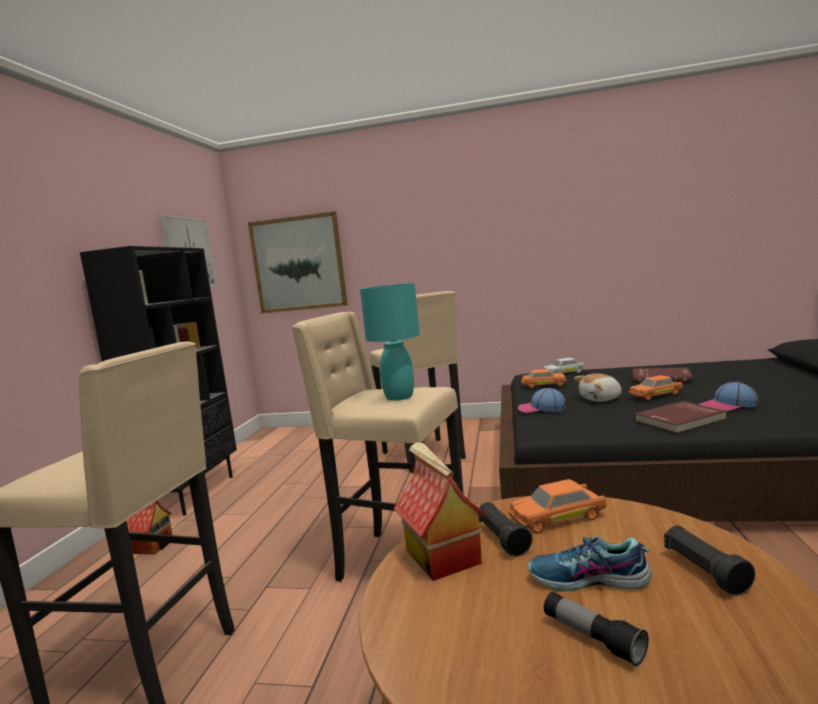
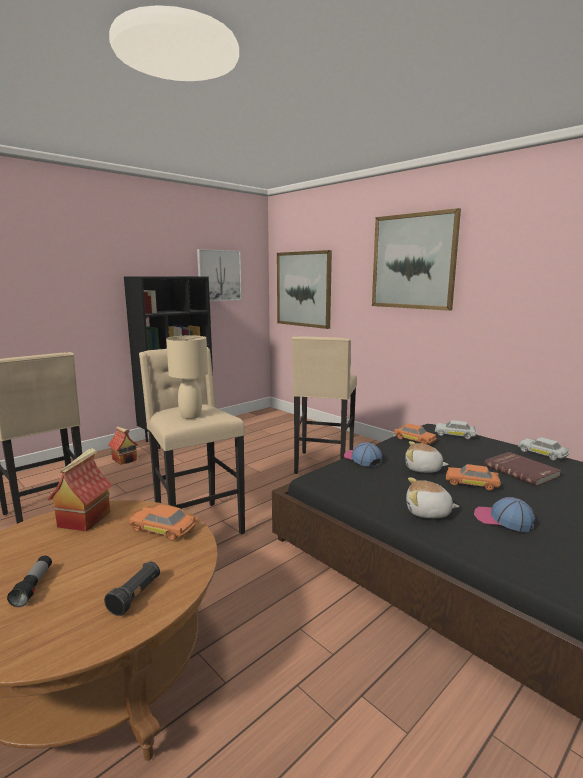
camera: 35 degrees right, 5 degrees up
turquoise table lamp [360,283,420,401] -> beige table lamp [166,335,208,419]
black flashlight [479,502,532,557] -> none
shoe [528,536,652,591] -> none
red book [634,401,727,433] -> plush toy [406,478,459,518]
none -> picture [372,208,461,311]
none -> white toy car [518,437,569,460]

